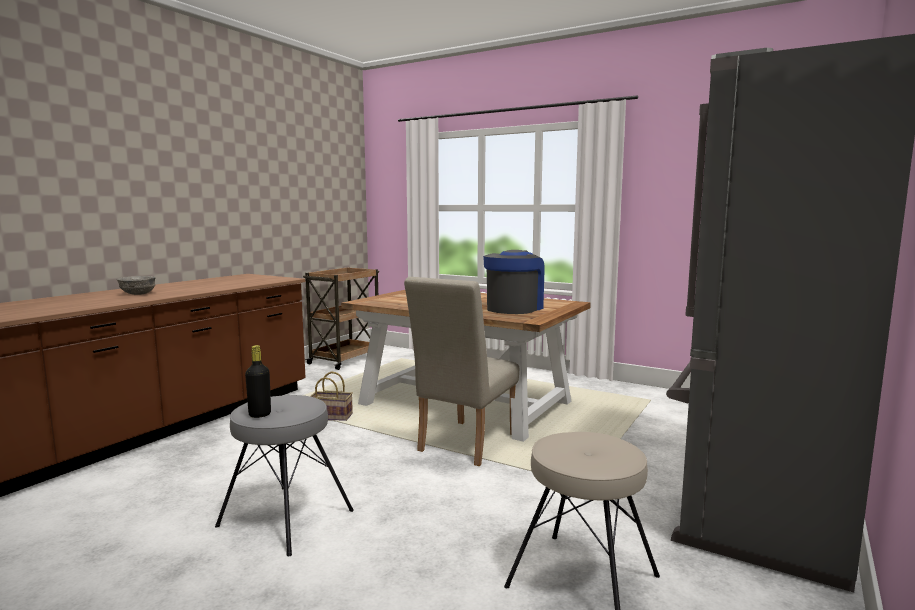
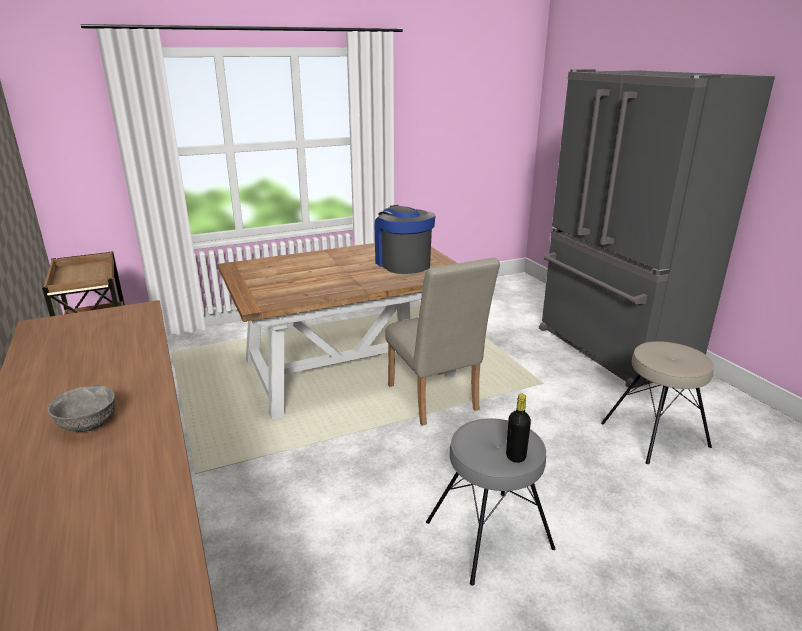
camera: 55 degrees left, 15 degrees up
basket [310,371,353,421] -> none

